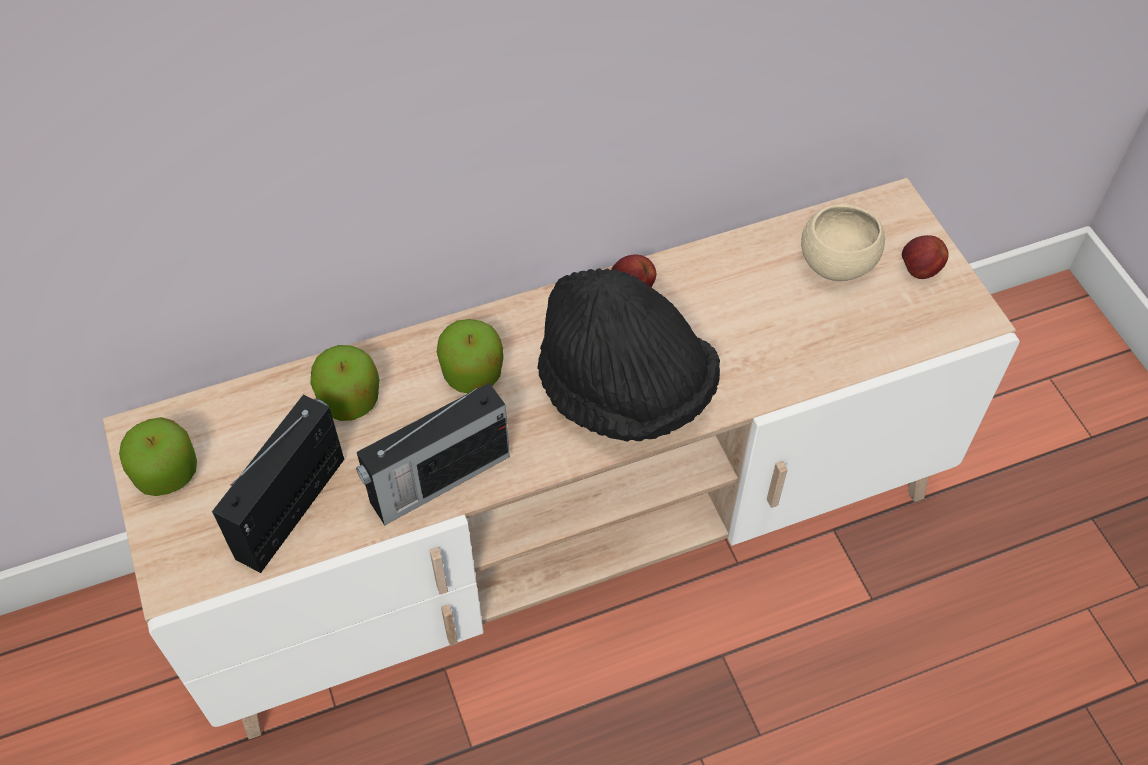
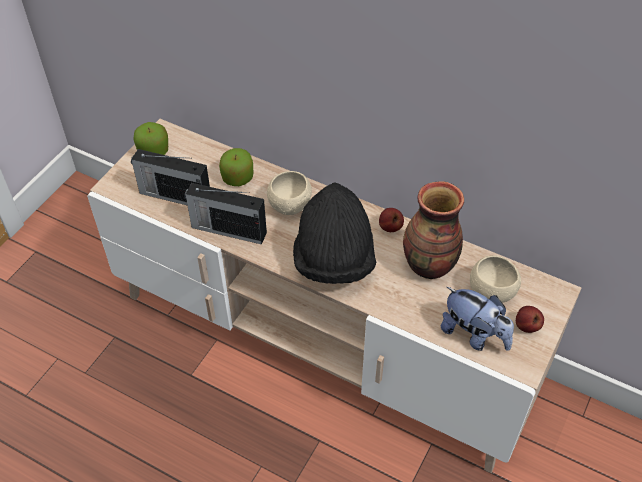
camera: 50 degrees right, 5 degrees down
radio [212,395,344,573] -> radio turned 150 degrees counterclockwise [131,149,210,205]
apple [437,319,504,393] -> beige bowl [267,171,312,215]
none -> vase [403,181,464,279]
none -> plush toy [441,287,514,351]

